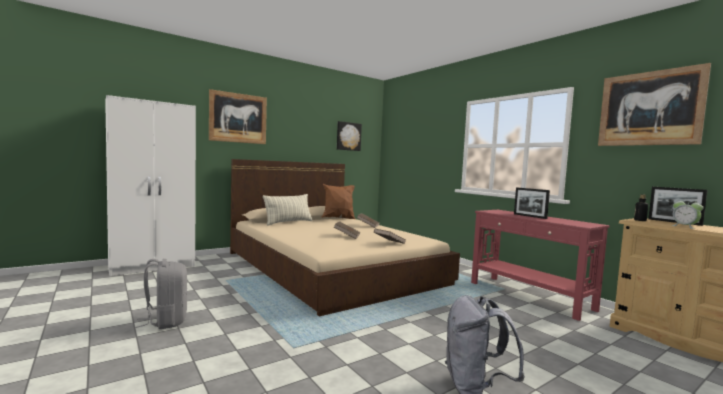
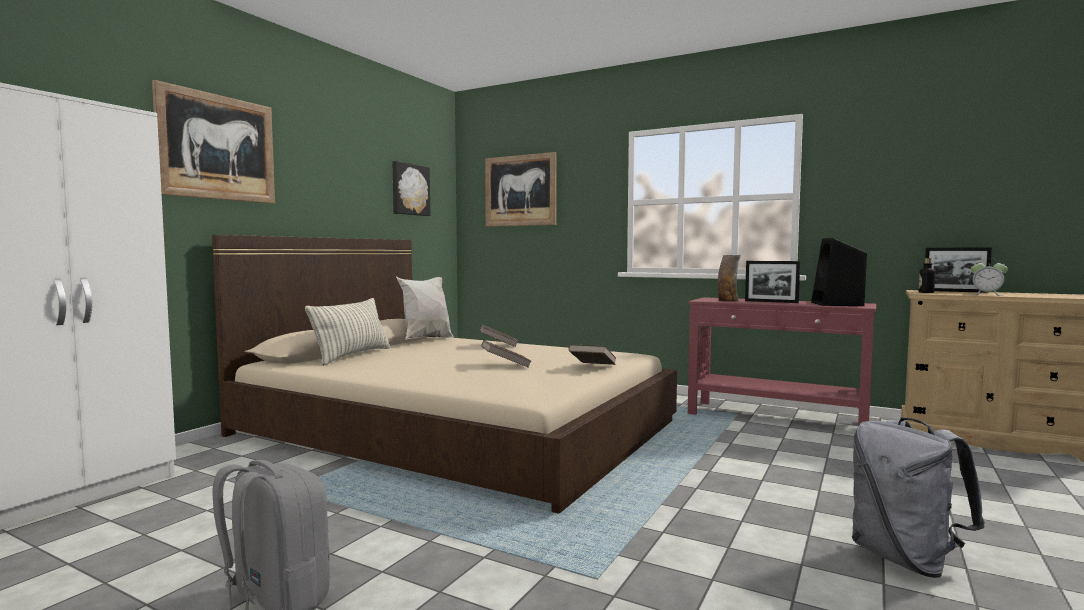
camera: 25 degrees left, 0 degrees up
brown pillow [322,184,356,219] -> white pillow [396,277,454,340]
picture [598,63,711,146] -> picture moved to [485,152,557,227]
none -> vase [718,255,741,302]
none -> black speaker [811,238,867,306]

